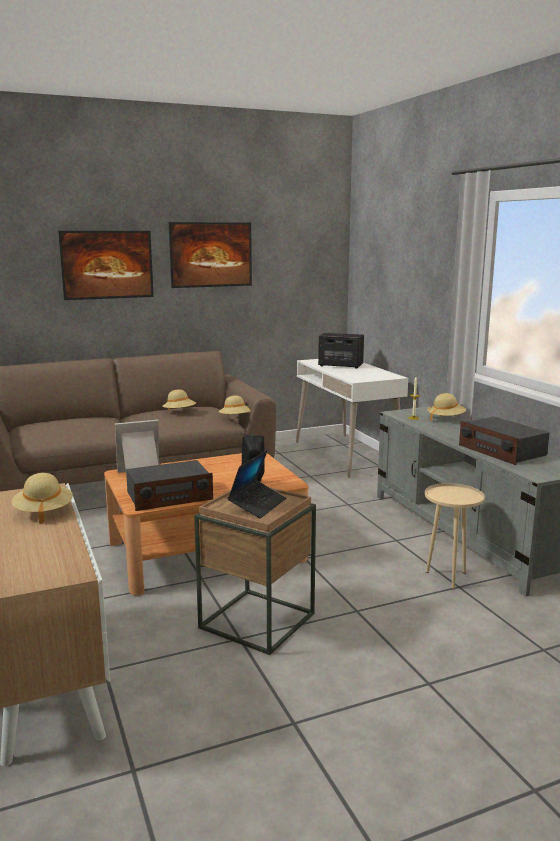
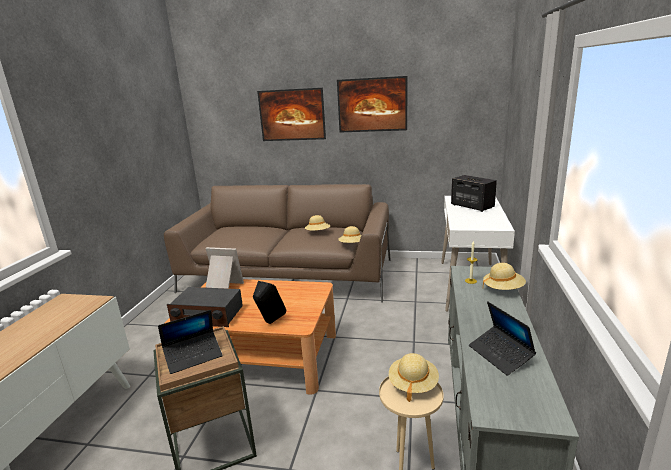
camera: 35 degrees right, 5 degrees up
beige hat [12,473,73,524] -> beige hat moved to [389,353,439,402]
radio [459,417,549,465] -> laptop [469,301,536,376]

